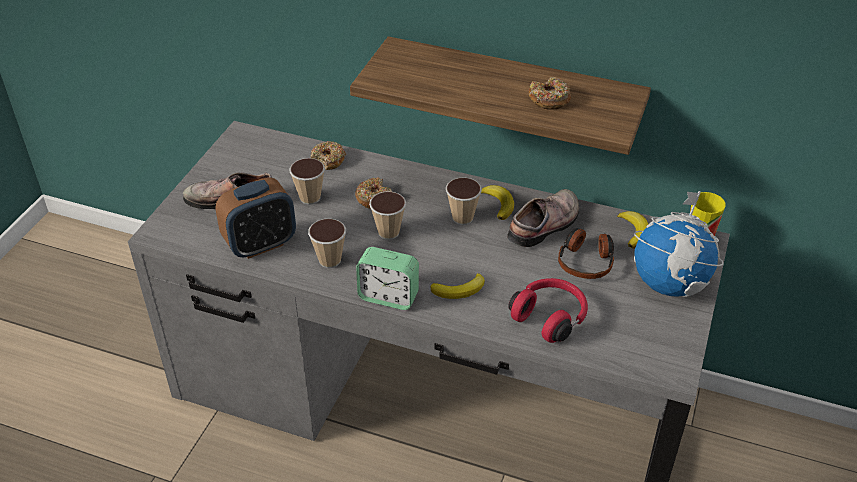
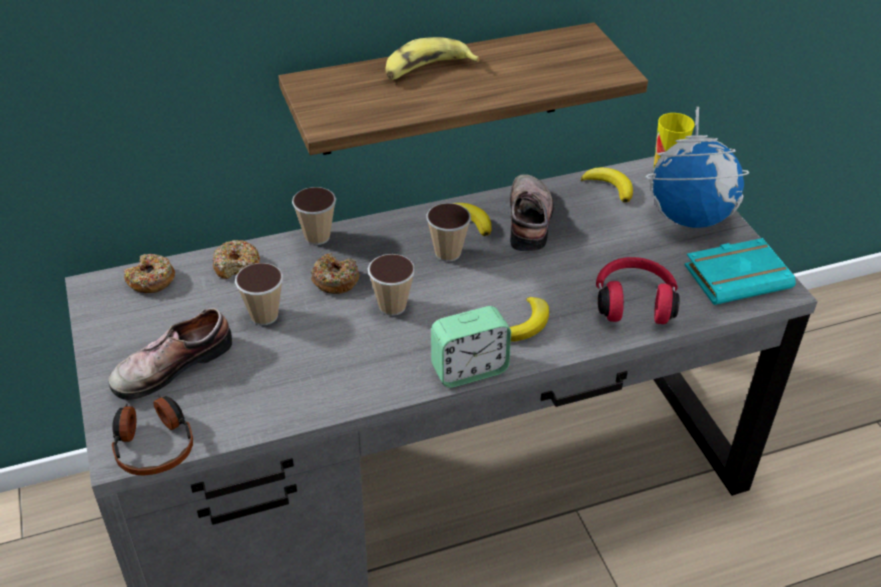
camera: 40 degrees left, 0 degrees up
alarm clock [215,177,296,259] -> none
cup [308,219,346,268] -> cup moved to [292,187,336,245]
donut [528,77,571,110] -> donut moved to [124,254,175,293]
headphones [558,228,614,279] -> headphones moved to [112,395,193,475]
none -> banana [385,37,480,80]
none -> turquoise book [685,238,796,305]

